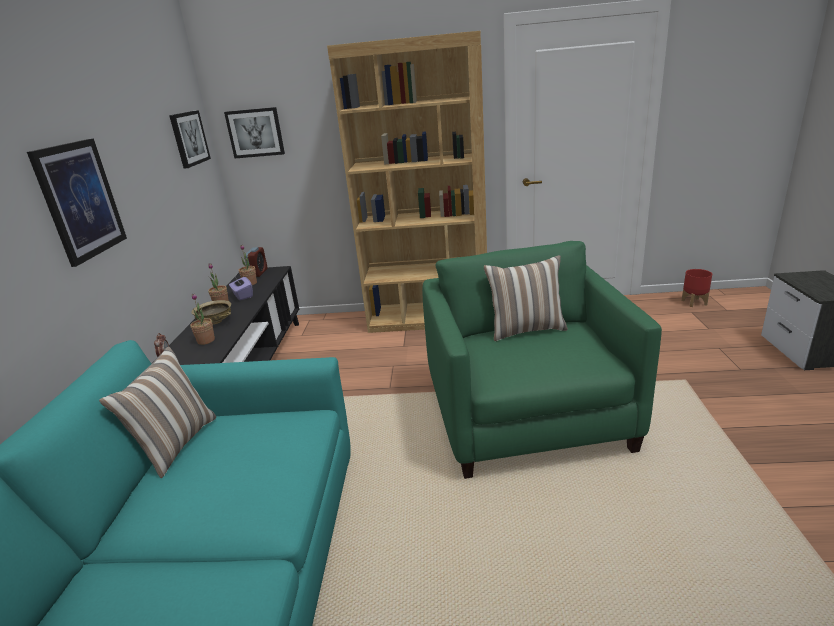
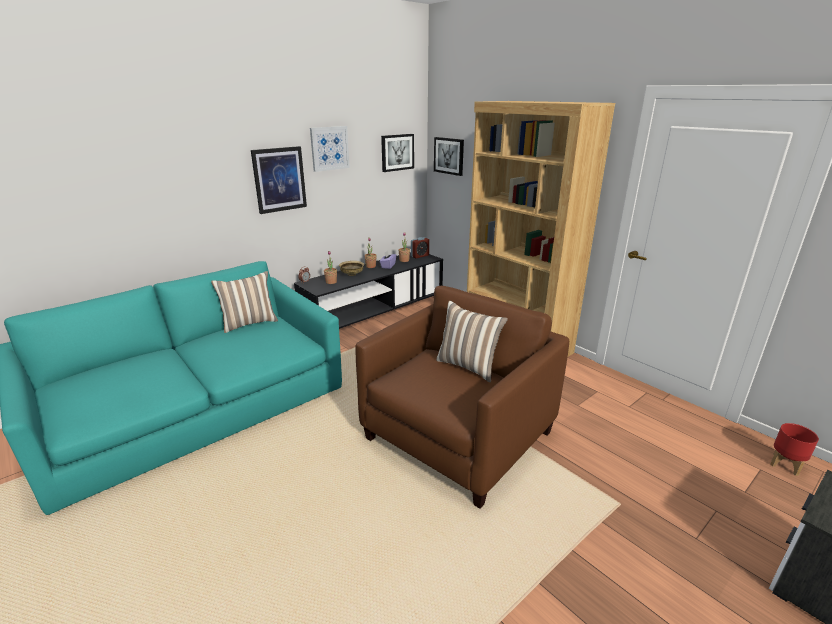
camera: 45 degrees right, 0 degrees up
green armchair [422,241,662,479] -> brown armchair [355,286,569,509]
none -> picture [310,126,350,172]

